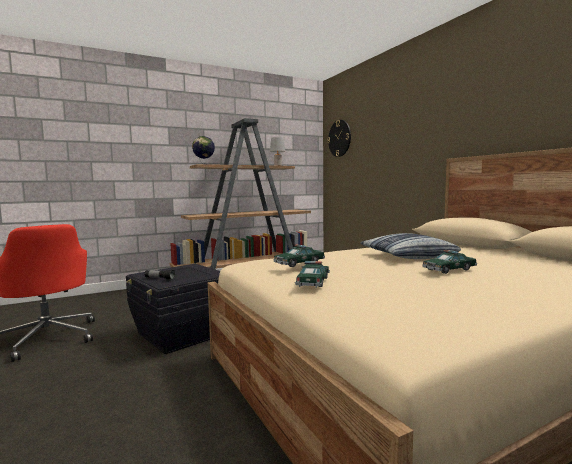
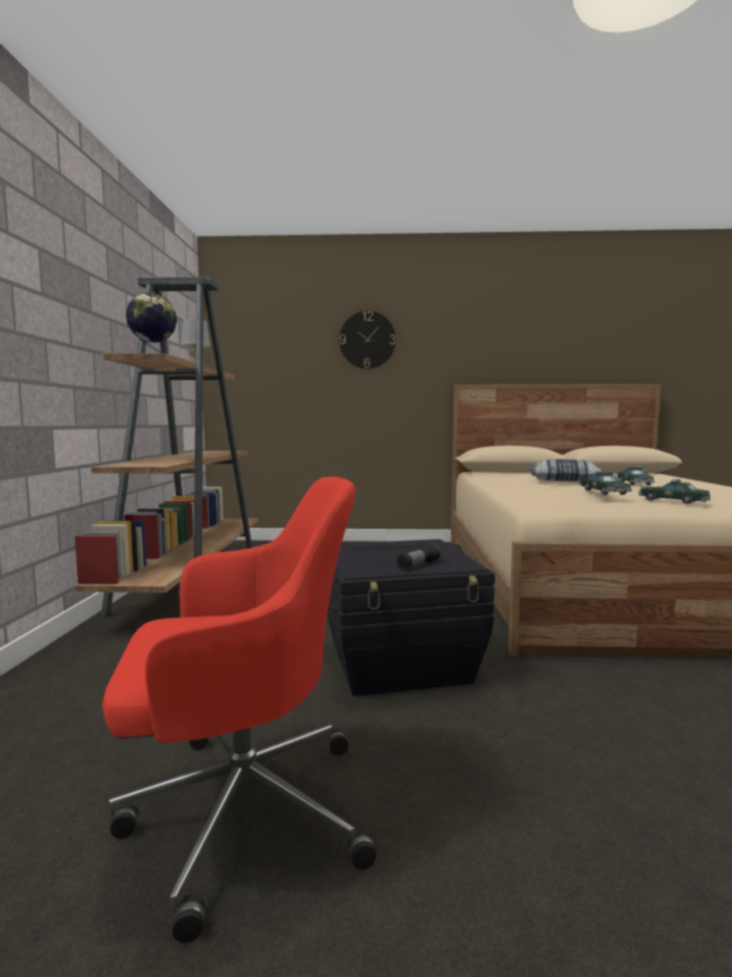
camera: 60 degrees left, 0 degrees up
wall clock [327,120,351,157] -> wall clock moved to [339,311,396,369]

